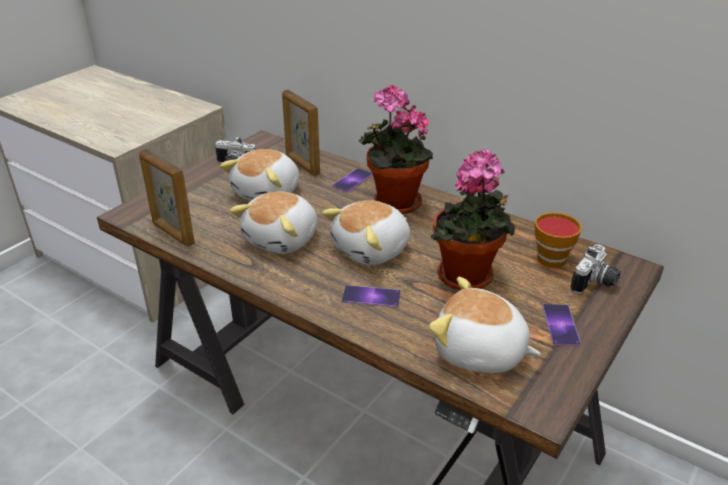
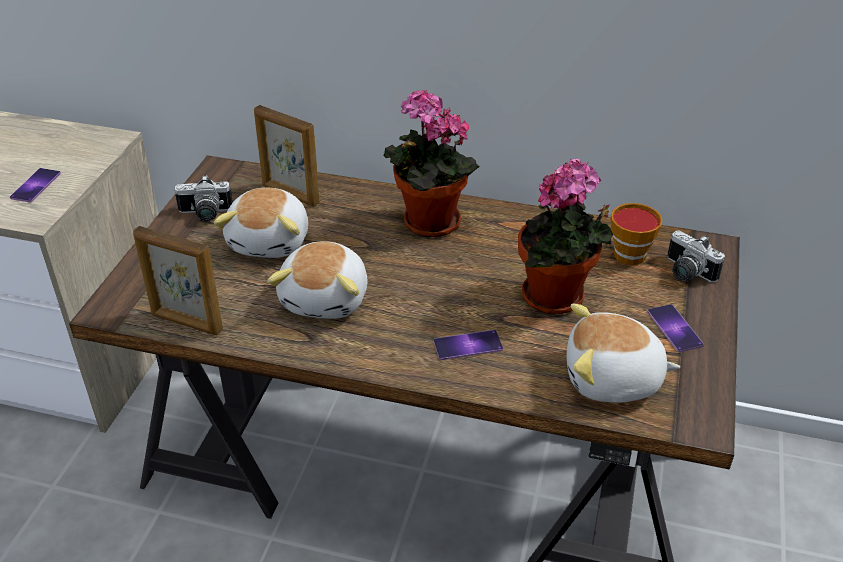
camera: 20 degrees left, 5 degrees up
plush toy [322,200,410,265] -> none
phone [332,168,373,193] -> phone moved to [10,168,61,203]
camera [571,244,621,294] -> camera turned 120 degrees clockwise [668,231,725,282]

